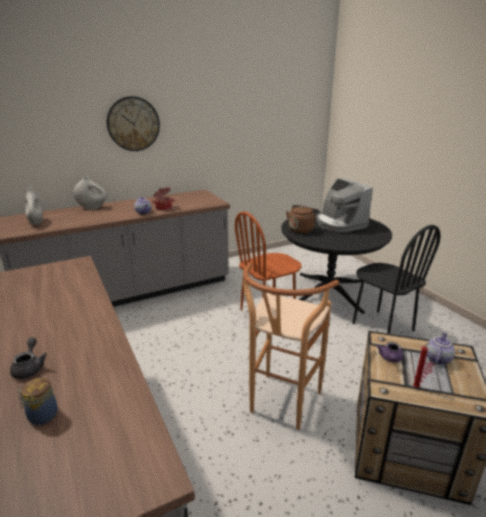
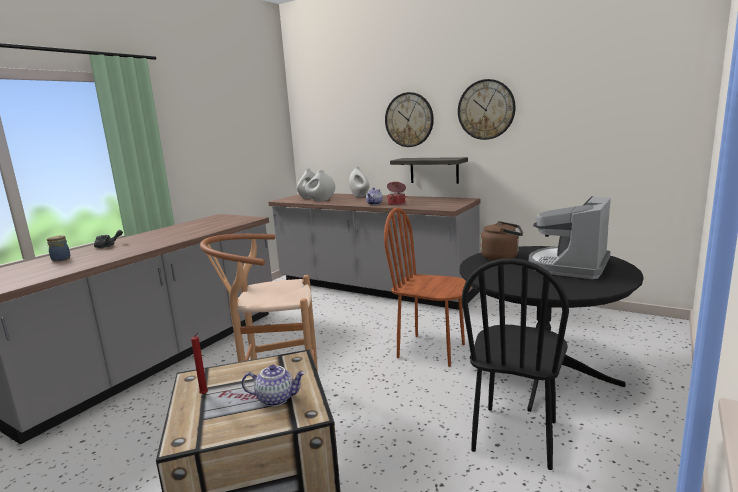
camera: 60 degrees right, 10 degrees down
purple teapot [377,342,403,362] -> none
none -> white vase [305,170,335,201]
none -> shelf [390,157,468,184]
none -> wall clock [458,79,516,140]

